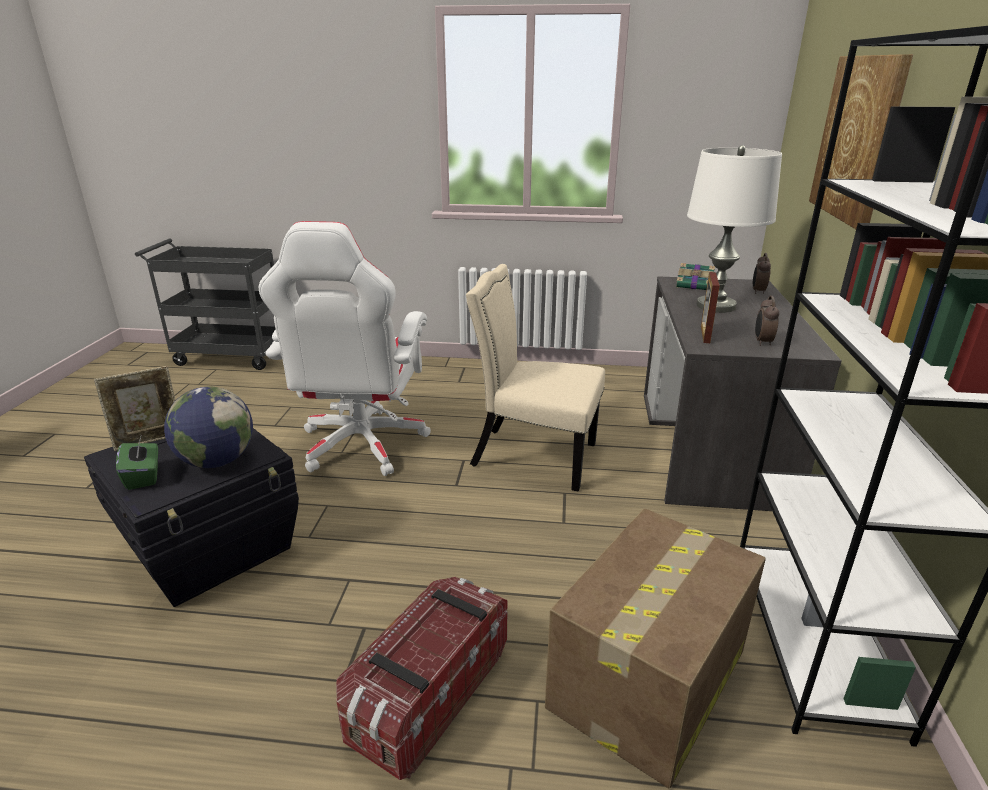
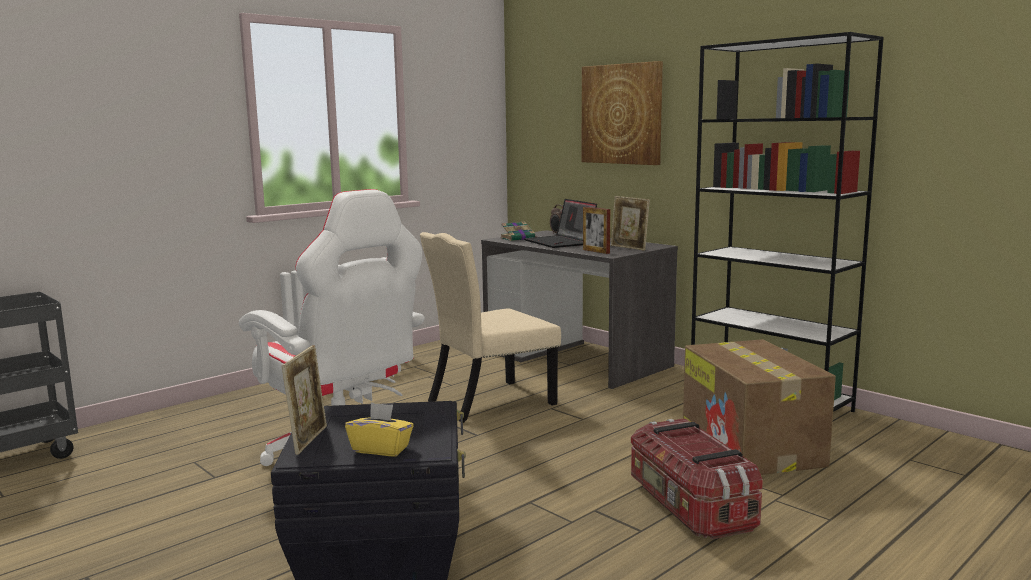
camera: 50 degrees left, 15 degrees down
green tissue box [116,437,158,490] -> yellow tissue box [345,402,414,457]
globe [164,386,253,468] -> none
white table lamp [687,145,782,313] -> laptop [524,199,597,248]
alarm clock [755,296,779,346] -> picture frame [611,196,650,251]

